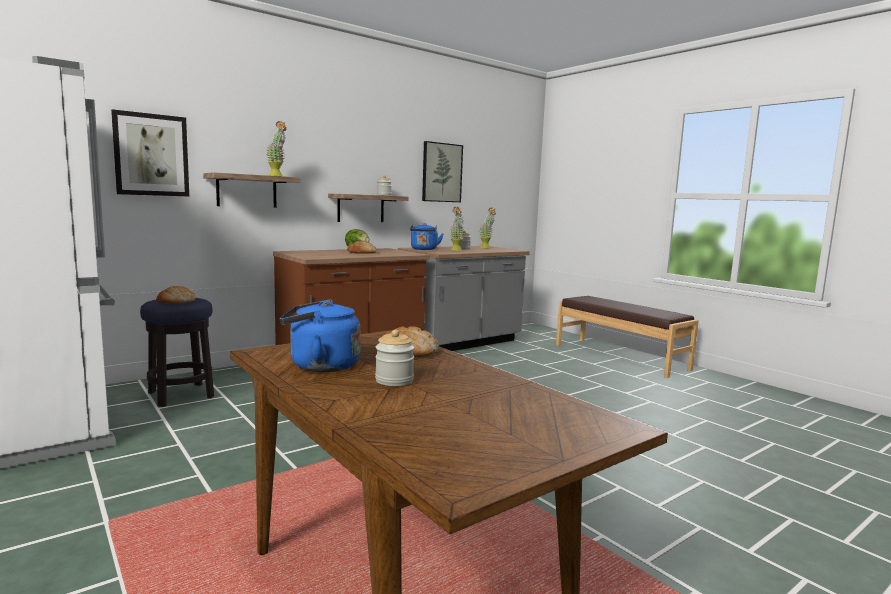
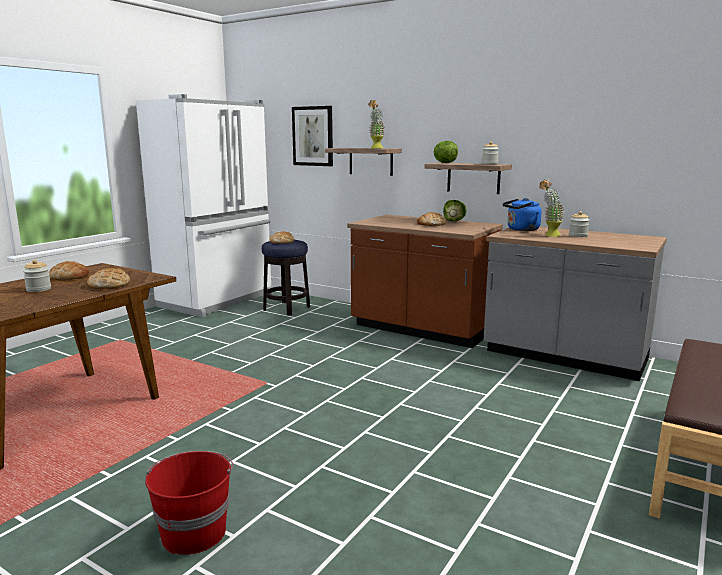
camera: 70 degrees right, 5 degrees up
blue kettle [280,299,361,372] -> bread [49,261,90,280]
picture [422,141,463,202] -> none
potted plant [479,208,496,248] -> none
none -> red bucket [145,451,233,555]
none -> lettuce [434,141,458,163]

